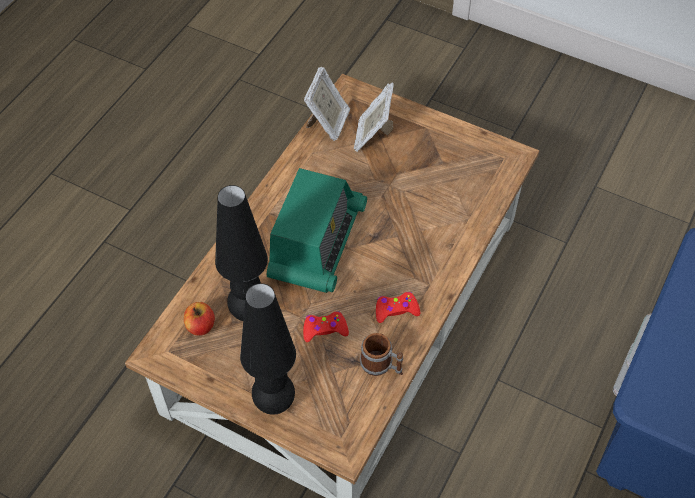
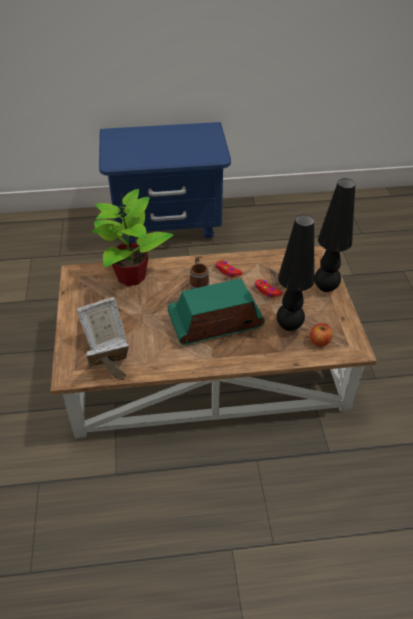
camera: 125 degrees left, 10 degrees down
mug [360,333,403,376] -> mug moved to [189,257,210,289]
none -> potted plant [91,189,174,286]

